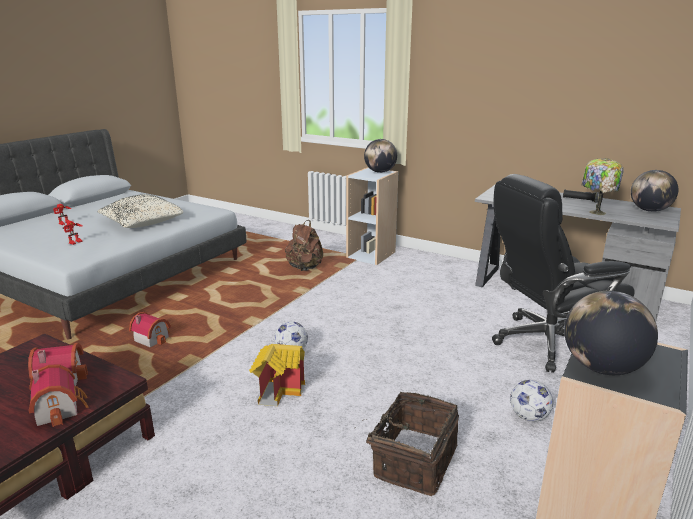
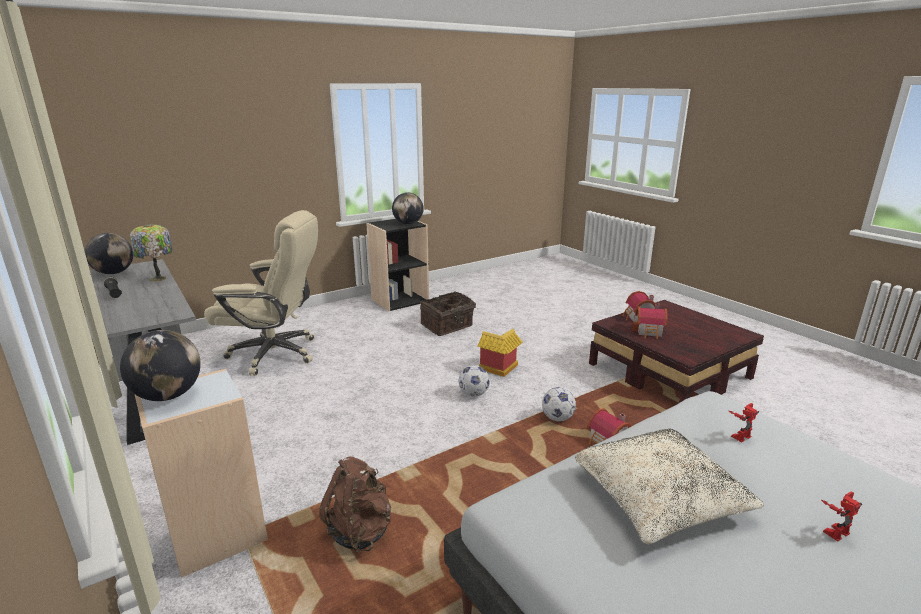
camera: 155 degrees left, 0 degrees up
black office chair [492,174,635,373] -> beige office chair [204,210,318,376]
football [510,380,553,422] -> football moved to [542,387,576,422]

